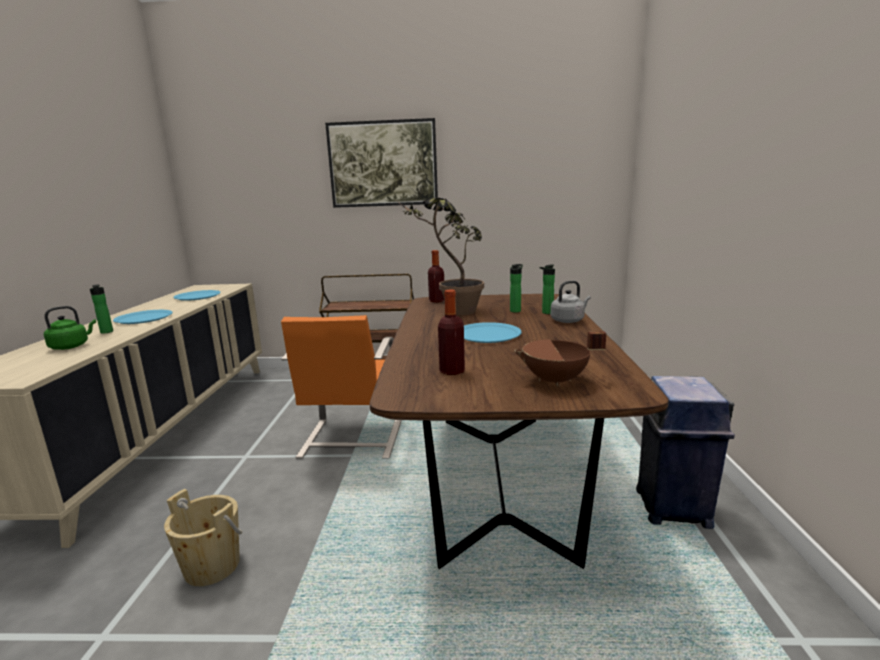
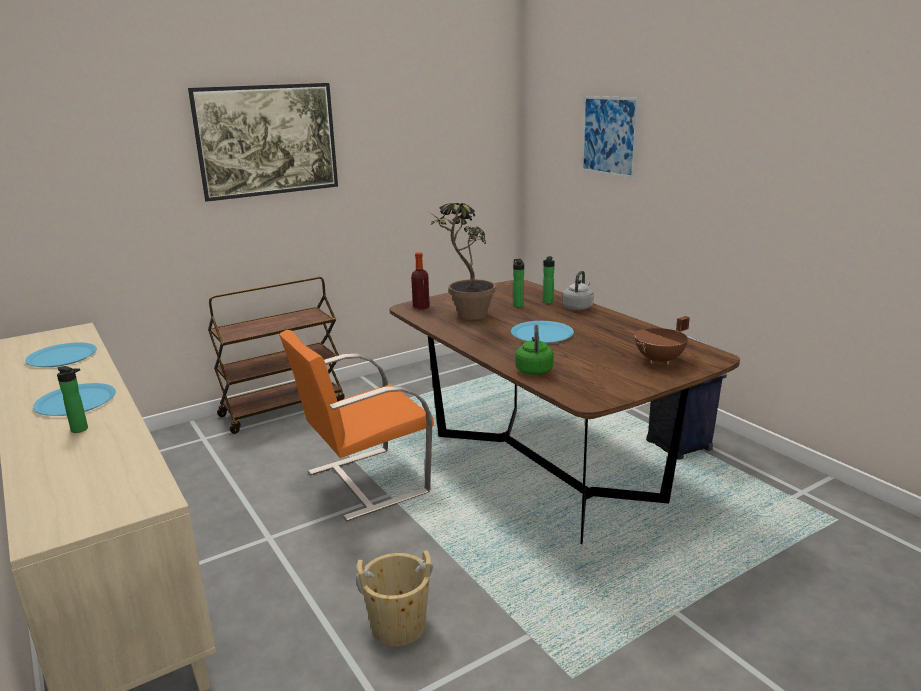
camera: 35 degrees left, 5 degrees up
green kettle [44,306,96,350] -> green kettle moved to [515,325,554,375]
orange chair [281,315,401,459] -> orange chair turned 90 degrees clockwise [279,330,434,521]
bottle [438,290,465,375] -> none
none -> picture [581,96,640,179]

